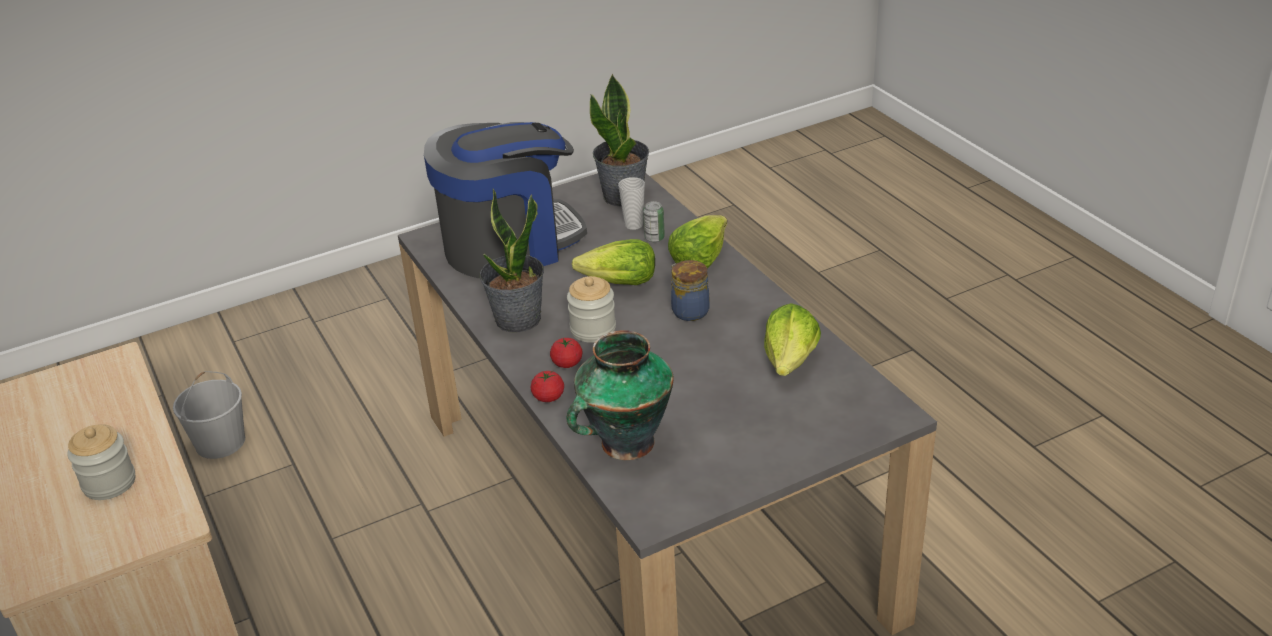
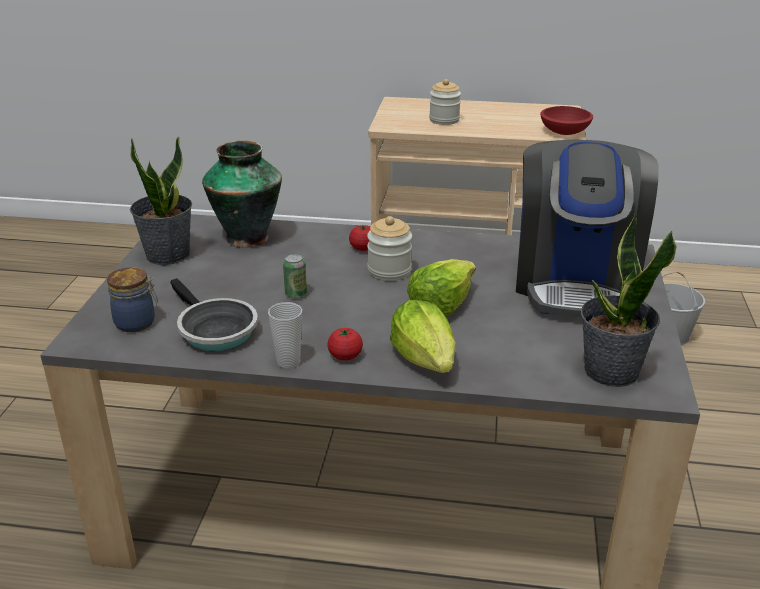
camera: 125 degrees right, 5 degrees down
potted plant [480,189,544,332] -> potted plant moved to [130,137,192,265]
tomato [531,370,564,402] -> tomato moved to [327,328,363,361]
cup [618,177,645,230] -> cup moved to [268,302,302,368]
can [643,201,665,242] -> can moved to [283,253,307,299]
jar [671,260,710,321] -> jar moved to [107,267,158,332]
lettuce [764,303,821,376] -> frying pan [170,278,258,352]
none -> red bowl [540,106,593,135]

